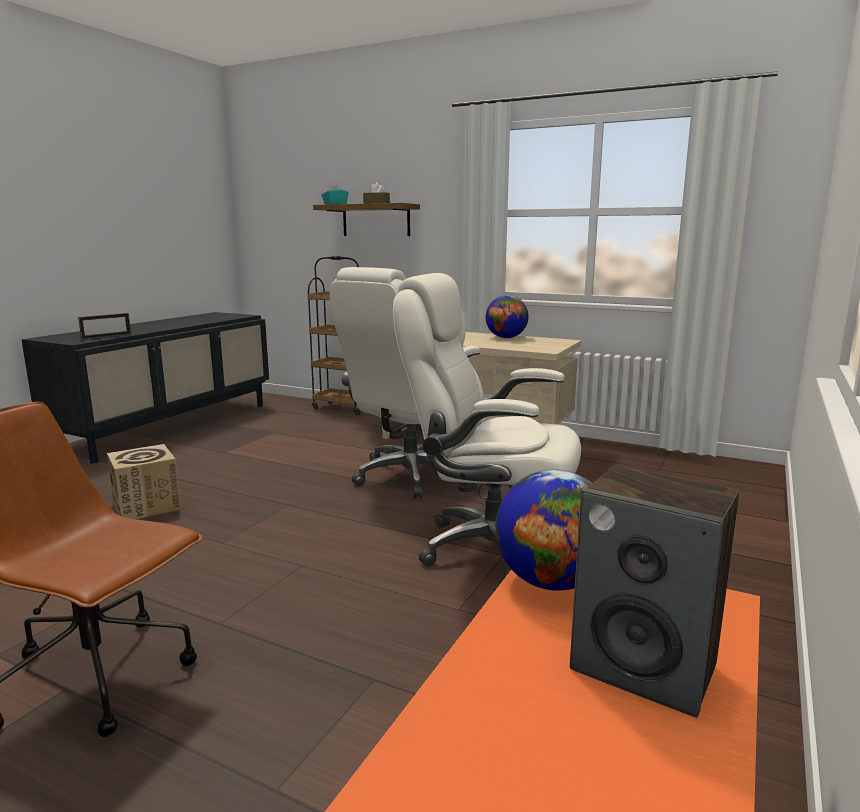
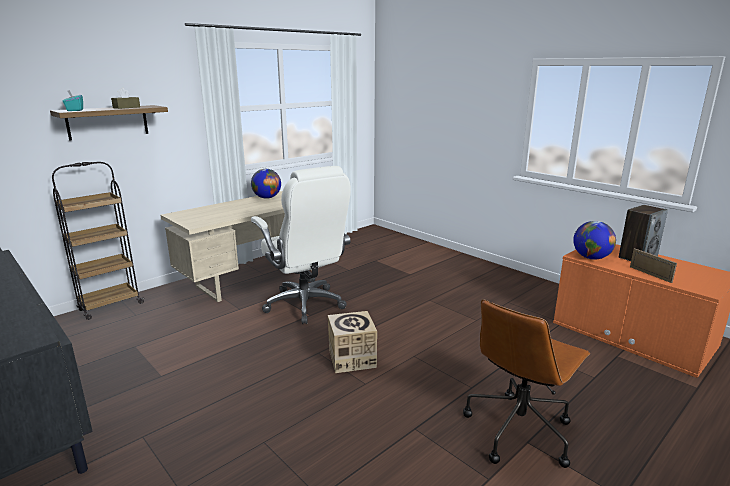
camera: 70 degrees left, 5 degrees up
picture frame [78,313,131,340] -> picture frame moved to [630,248,677,283]
cardboard box [107,444,181,519] -> cardboard box moved to [328,311,377,373]
white office chair [393,273,581,578] -> none

